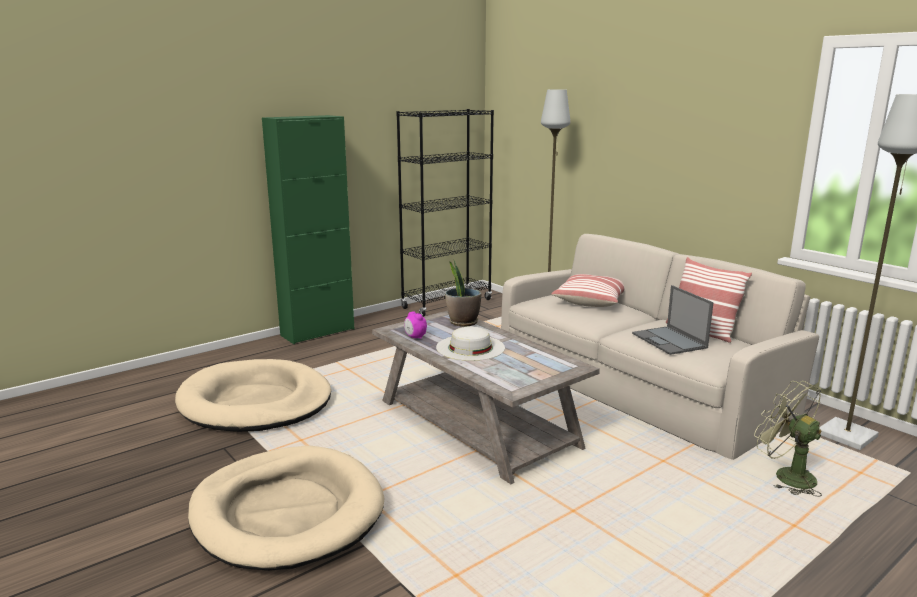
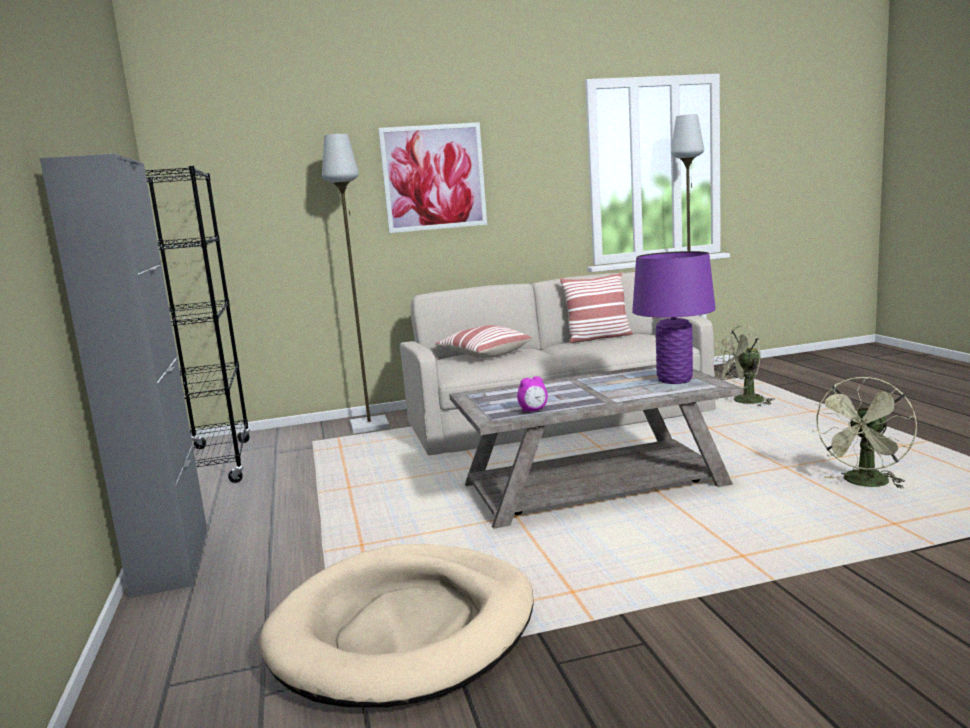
camera: 65 degrees left, 5 degrees down
beige dog bed [188,446,384,571] -> none
green cabinet [262,115,354,344] -> grey cabinet [40,154,207,598]
white hat [436,327,505,361] -> none
potted plant [445,260,481,326] -> none
laptop [632,285,714,355] -> none
none -> picture [378,122,487,233]
none -> purple table lamp [632,251,716,384]
none -> green fan [813,377,917,488]

